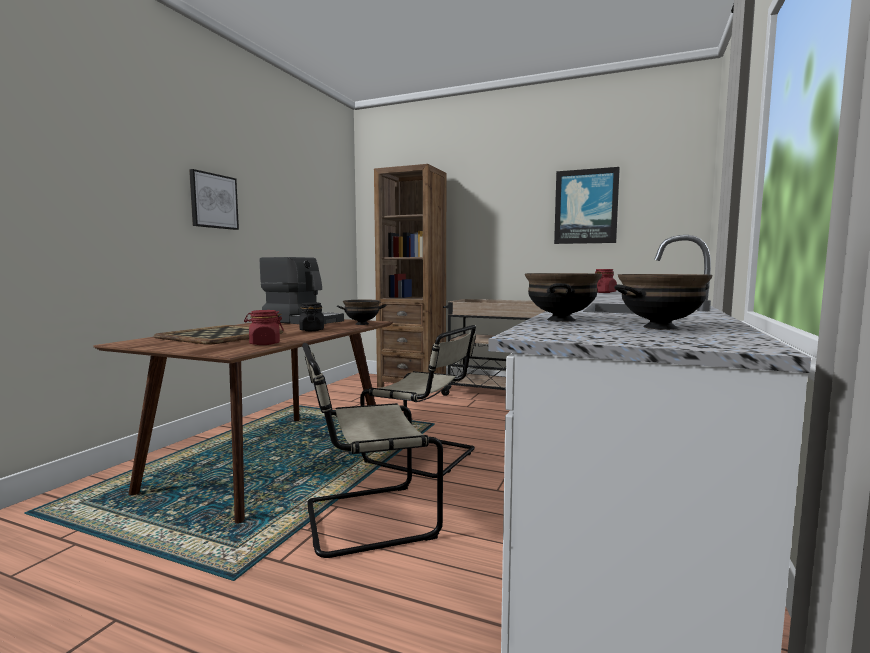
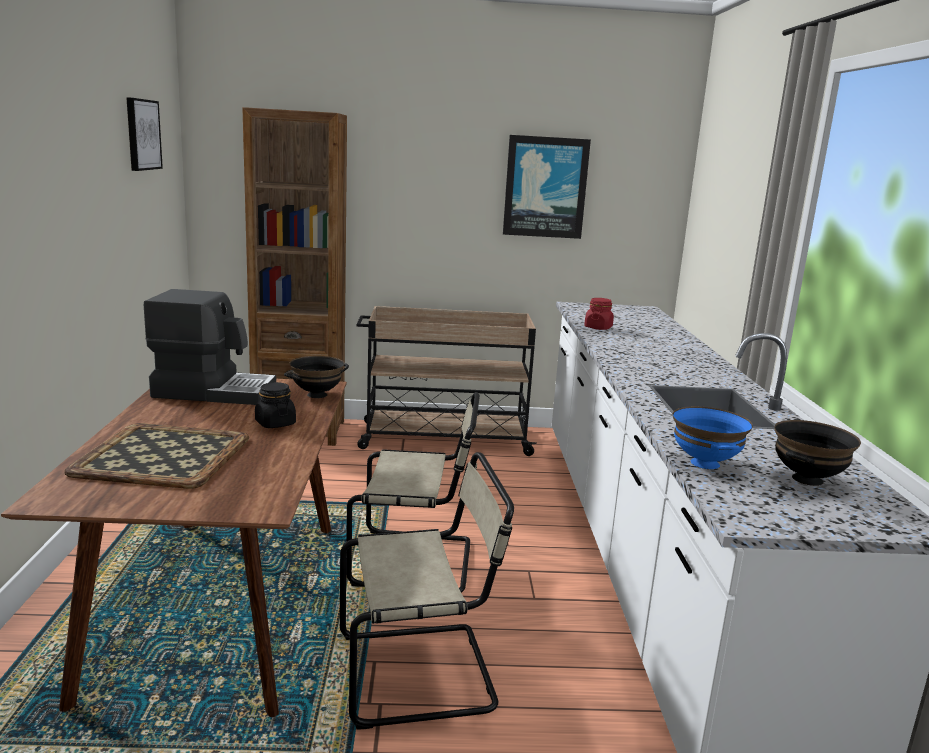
camera: 25 degrees left, 10 degrees up
picture [189,169,239,230] -> picture moved to [126,97,163,171]
red jar [244,310,284,345] -> none
beige chair [302,343,443,558] -> beige chair turned 150 degrees counterclockwise [340,452,514,730]
black bowl [525,273,602,322] -> blue bowl [673,406,753,469]

